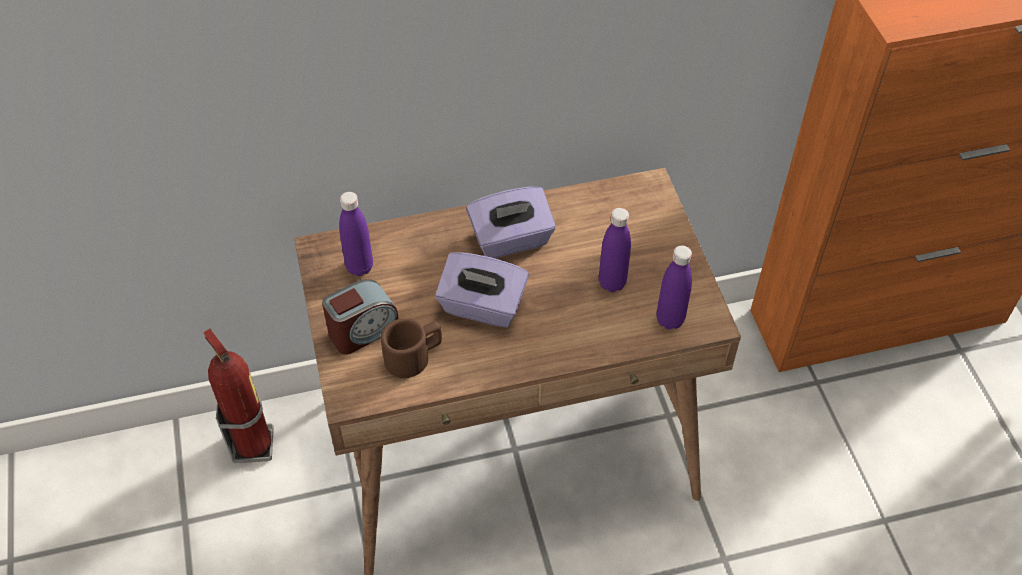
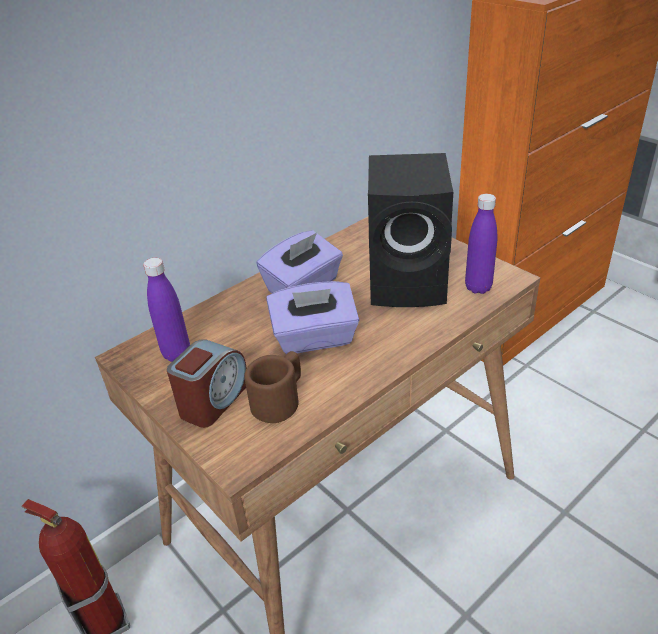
camera: 25 degrees left, 15 degrees down
purple bottle [599,208,631,292] -> black speaker [368,153,453,307]

